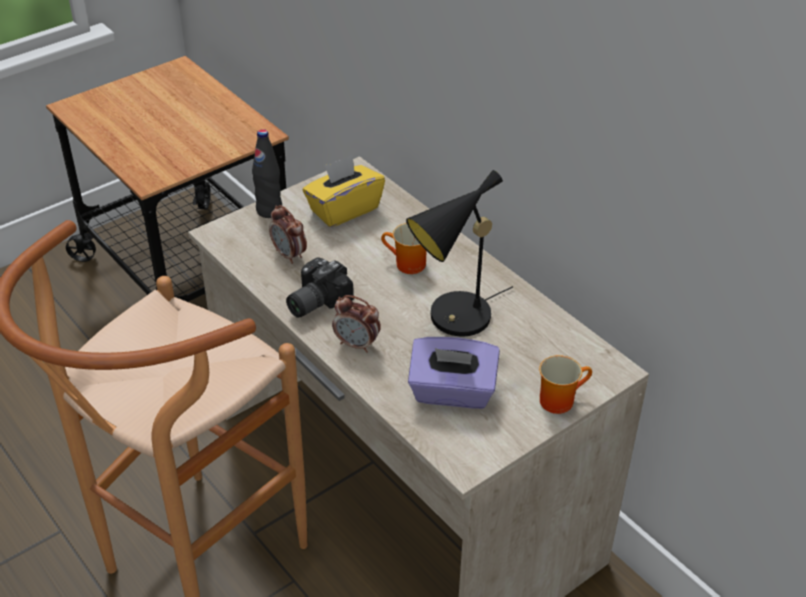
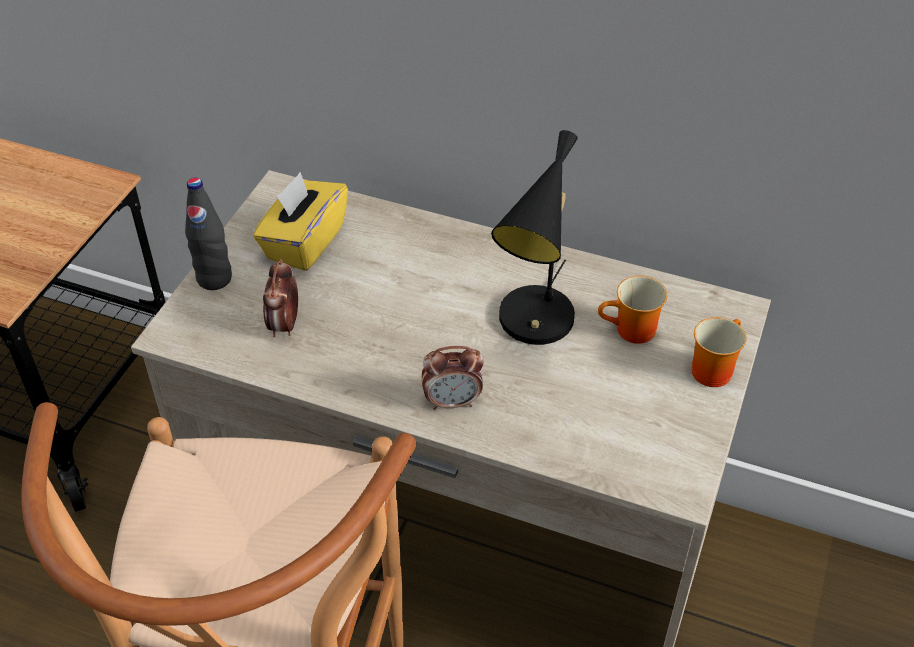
camera: 30 degrees left, 5 degrees up
alarm clock [269,205,307,264] -> alarm clock turned 75 degrees clockwise [263,259,298,337]
camera [286,257,354,318] -> none
mug [381,223,427,274] -> mug moved to [598,276,667,344]
purple tissue box [408,337,500,409] -> none

